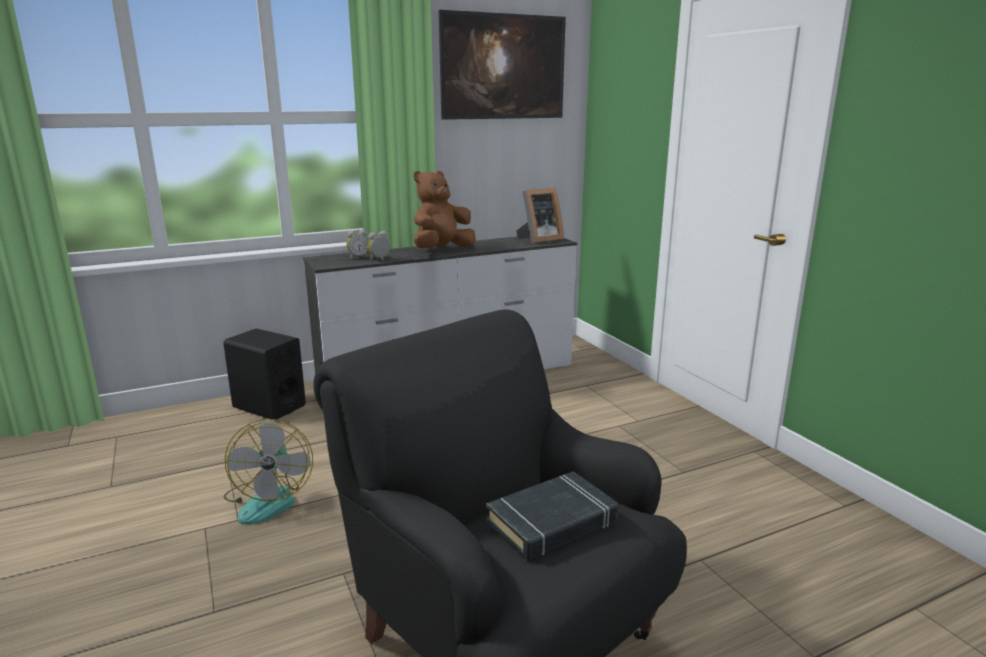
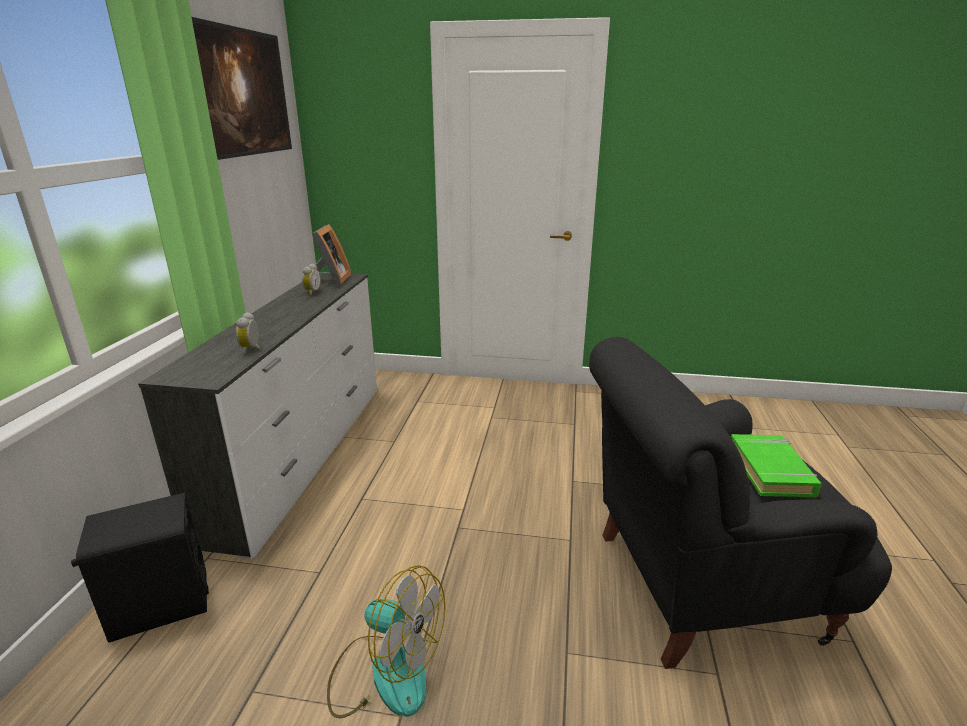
camera: 55 degrees left, 5 degrees up
alarm clock [346,230,369,259] -> alarm clock moved to [302,264,321,295]
brown plush toy [414,171,476,248] -> none
black book [486,471,618,560] -> green book [731,434,822,497]

